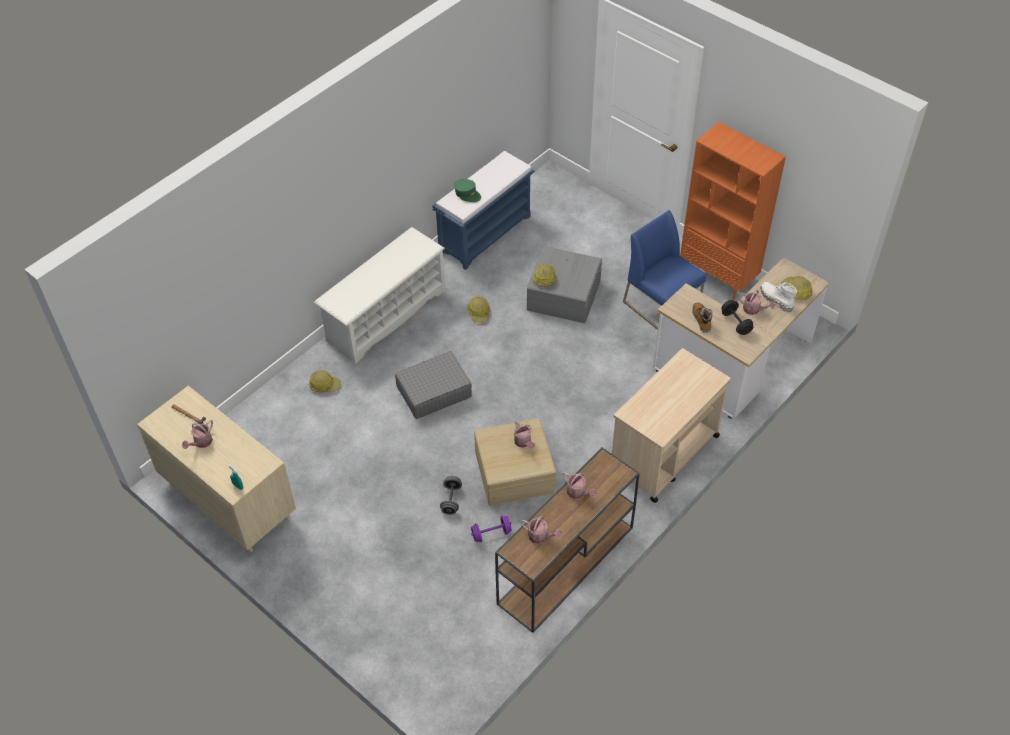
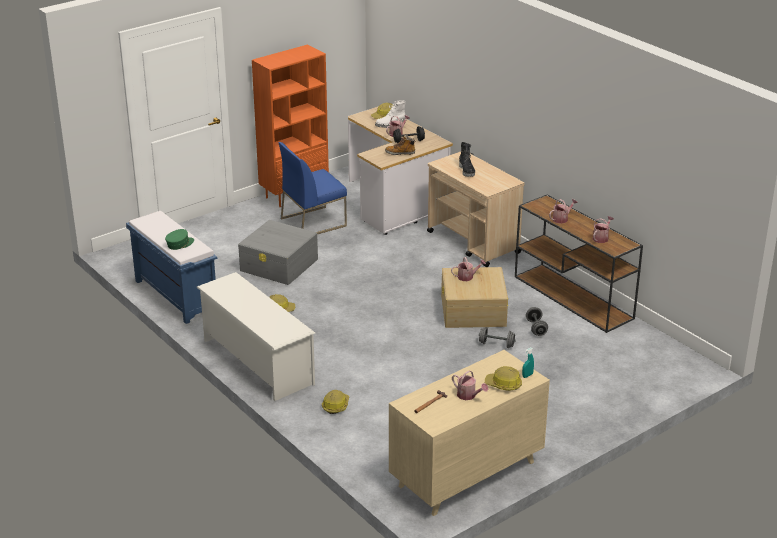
camera: 80 degrees left, 20 degrees down
grey suitcase [395,351,472,419] -> none
purple dumbbell [471,516,512,542] -> grey dumbbell [526,307,548,336]
hard hat [533,264,557,287] -> hard hat moved to [485,366,522,391]
none -> black boot [459,142,475,177]

